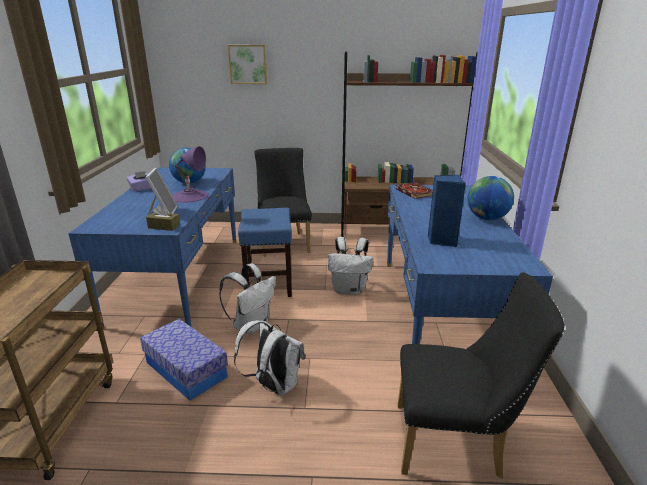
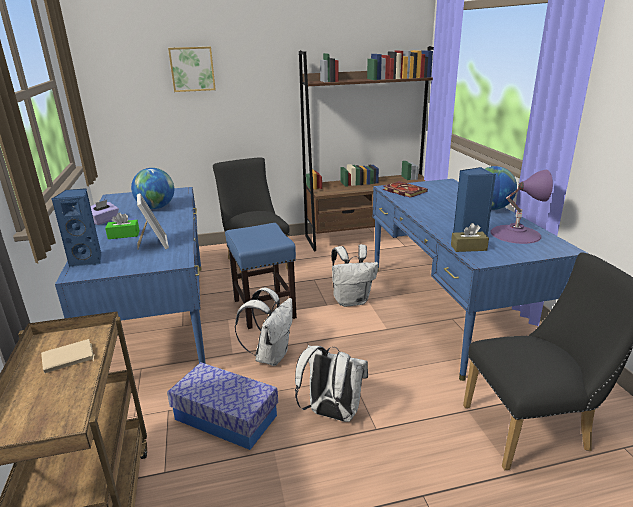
camera: 15 degrees left, 0 degrees up
brown tissue box [146,205,180,231] -> brown tissue box moved to [451,223,489,252]
purple table lamp [172,146,209,203] -> purple table lamp moved to [490,170,553,244]
none -> beige book [41,339,95,373]
none -> blue speaker [51,188,102,267]
none -> green tissue box [105,212,140,239]

